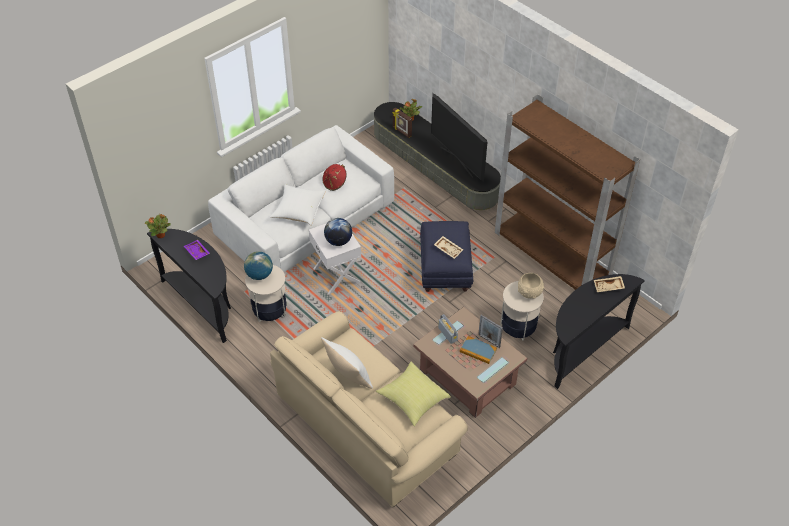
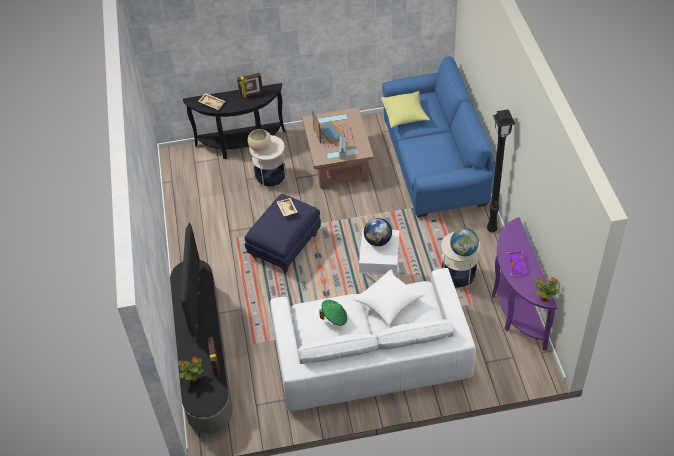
camera: 145 degrees left, 0 degrees up
black console table [147,229,231,343] -> purple console table [492,217,558,351]
beige sofa [270,311,468,507] -> blue sofa [382,56,495,217]
white pillow [321,337,373,389] -> none
red hat [323,164,347,191] -> green hat [319,300,347,326]
brown bookcase [495,94,640,290] -> none
none -> picture frame [237,73,263,98]
none -> black floor lamp [487,109,515,233]

